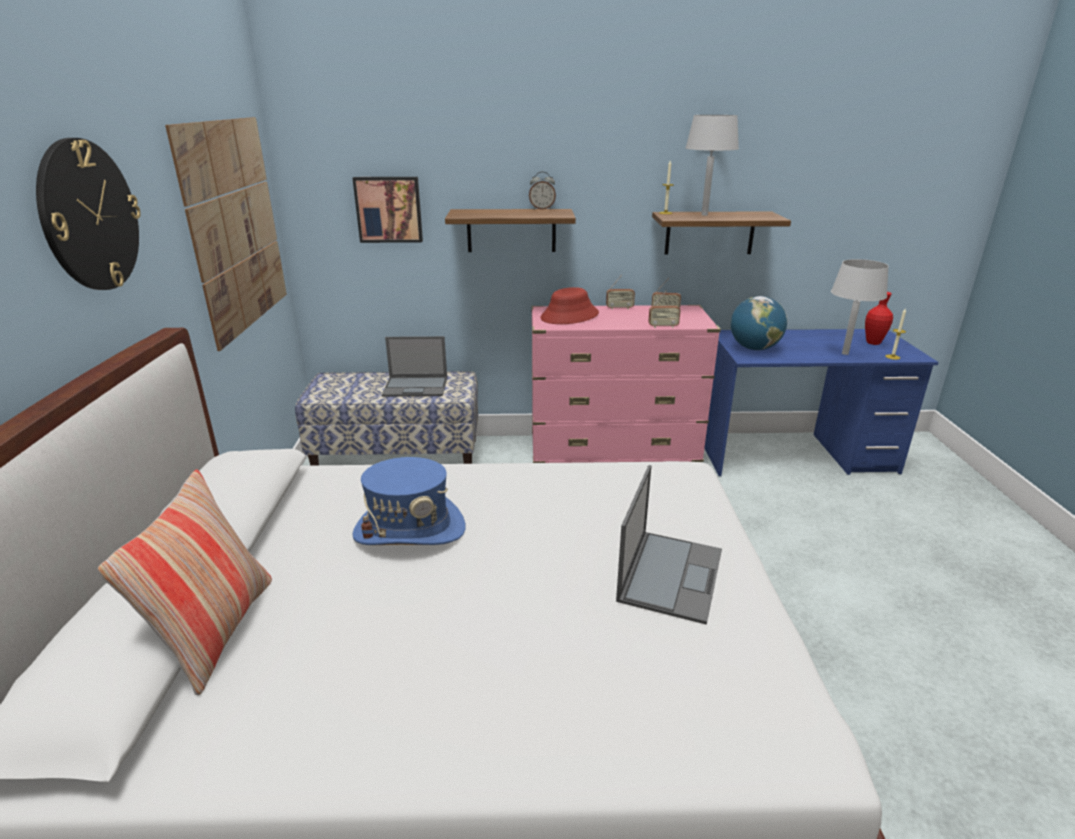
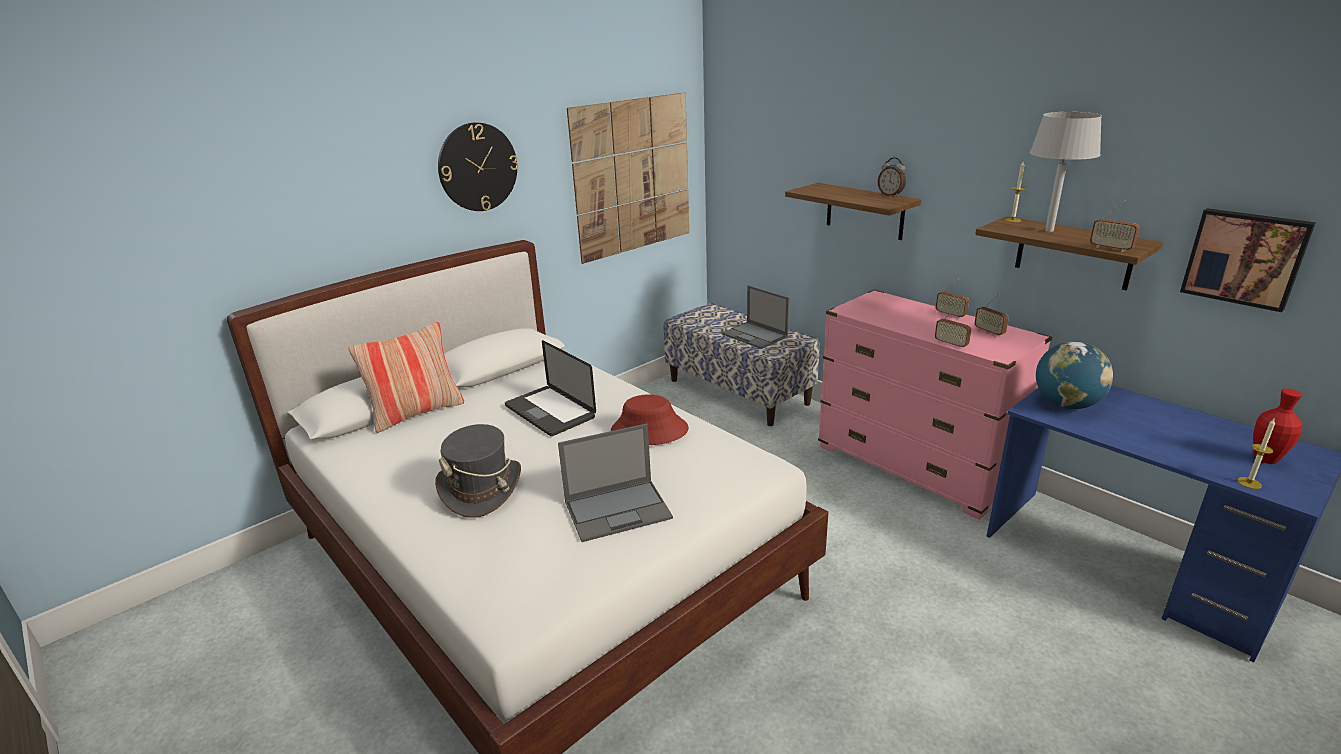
camera: 50 degrees right, 0 degrees up
blue hat [352,457,466,545] -> laptop [505,340,596,436]
picture [353,177,423,243] -> picture moved to [1180,208,1316,312]
red hat [540,287,599,324] -> red hat moved to [611,394,689,445]
grey table lamp [831,259,889,355] -> none
none -> grey hat [435,424,521,518]
none -> radio [1090,200,1139,252]

